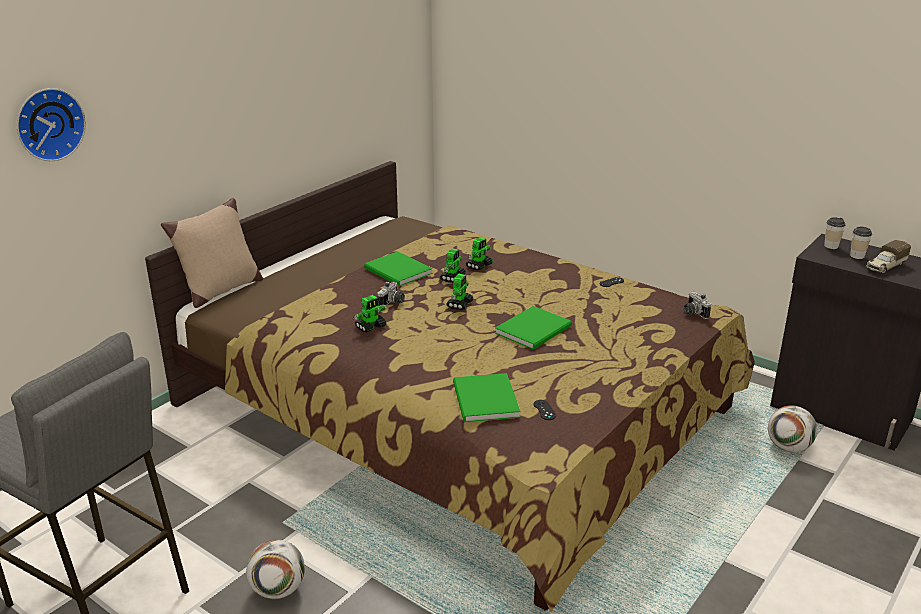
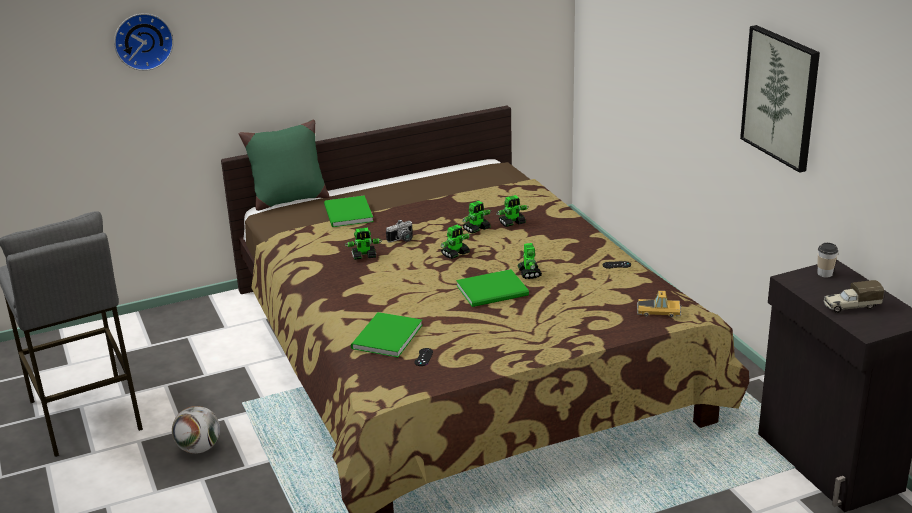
camera: 30 degrees right, 0 degrees up
beige pillow [161,198,263,308] -> green pillow [239,120,330,211]
green book [364,252,433,286] -> green book moved to [324,195,374,227]
camera [684,291,711,319] -> toy car [637,291,682,318]
football [768,405,817,452] -> none
cup [850,227,872,259] -> none
none -> toy robot [517,243,542,279]
none -> picture [740,25,820,173]

